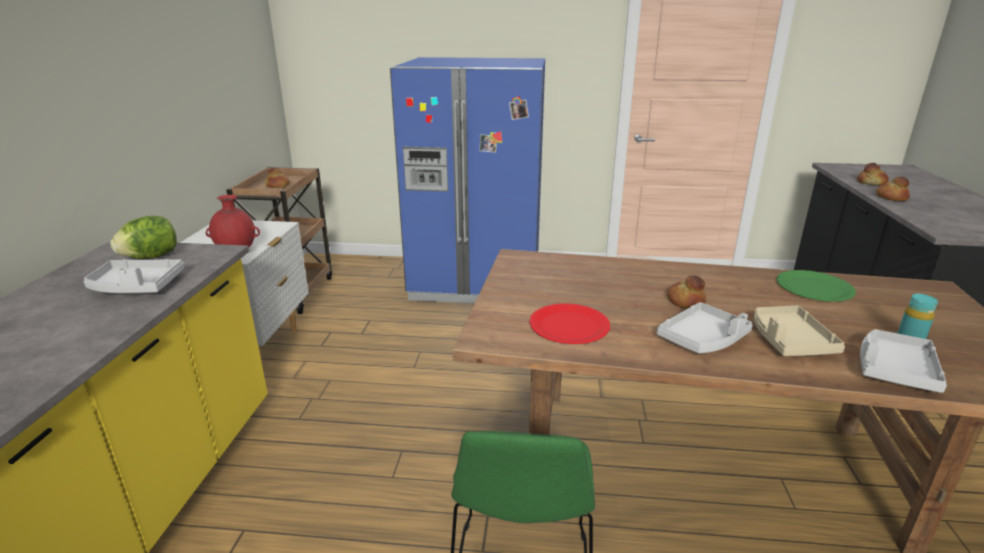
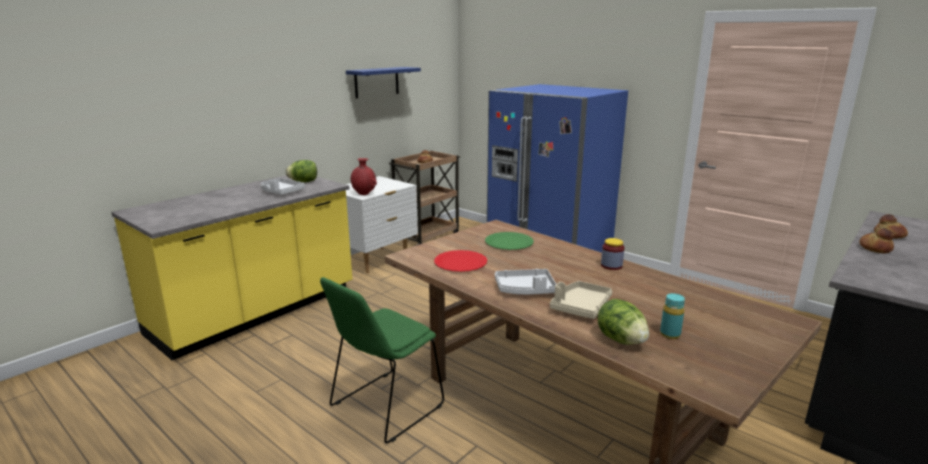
camera: 35 degrees right, 5 degrees down
bread [667,275,706,309] -> none
green plate [776,270,856,302] -> green plate moved to [485,232,534,250]
grey tray [860,329,947,393] -> lettuce [598,299,649,345]
none -> blue shelf [346,67,421,98]
none -> jar [601,238,624,270]

